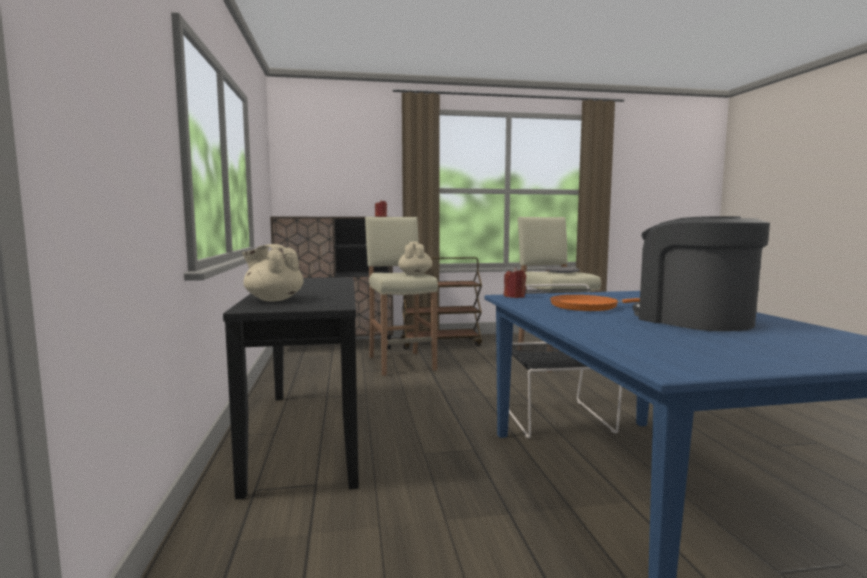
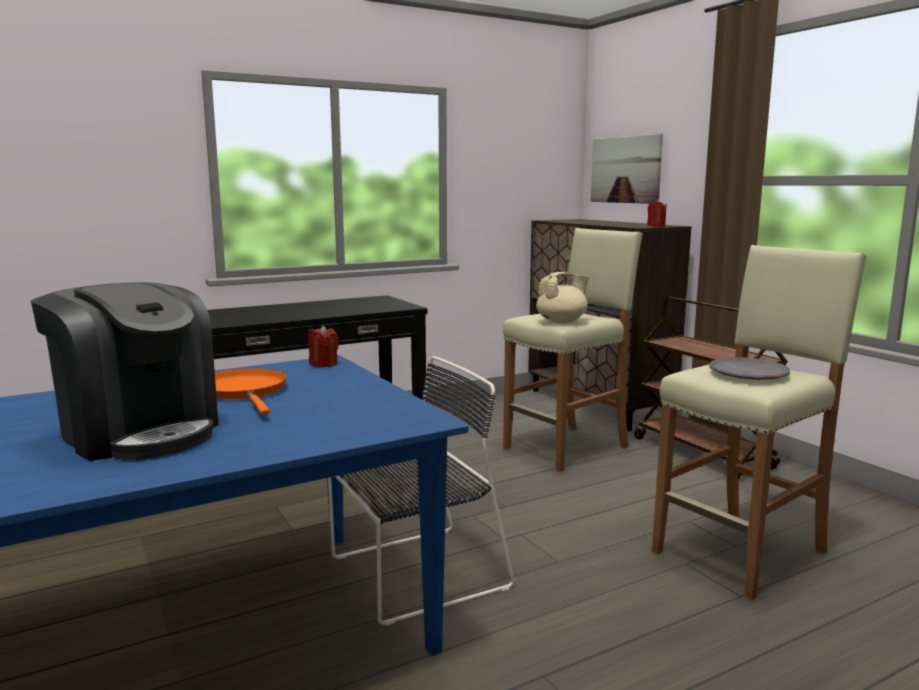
camera: 70 degrees right, 5 degrees up
beige teapot [242,244,304,301] -> none
coffee machine [633,217,770,331] -> coffee machine turned 90 degrees clockwise [31,282,219,461]
none -> picture [591,134,663,204]

